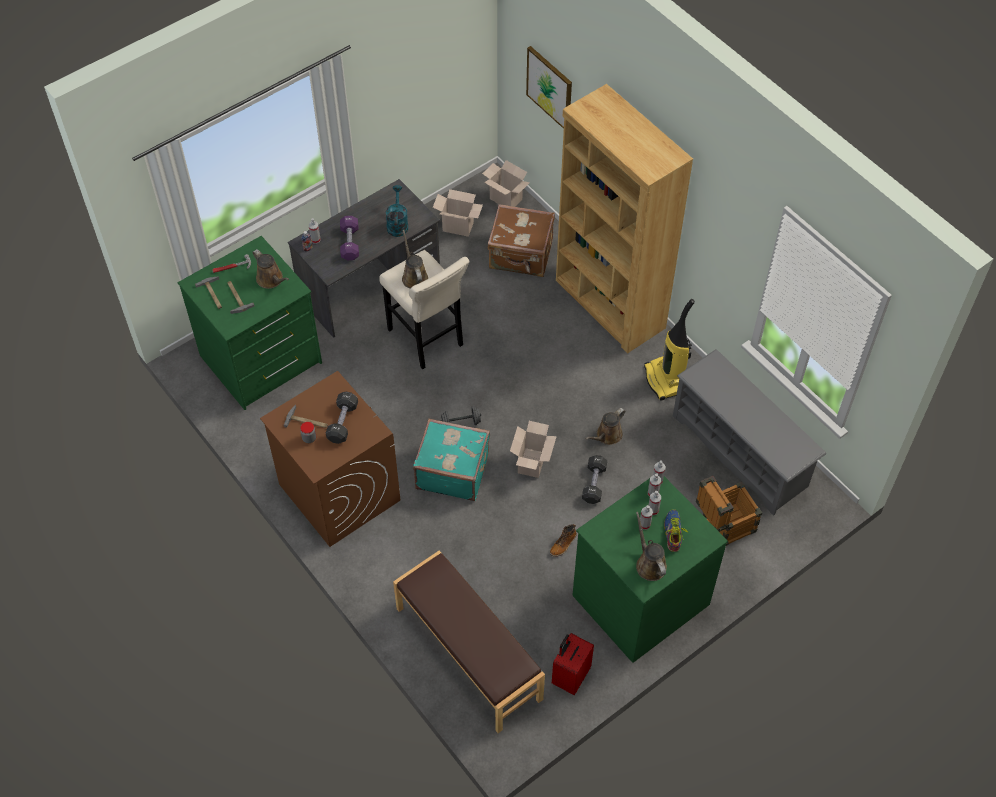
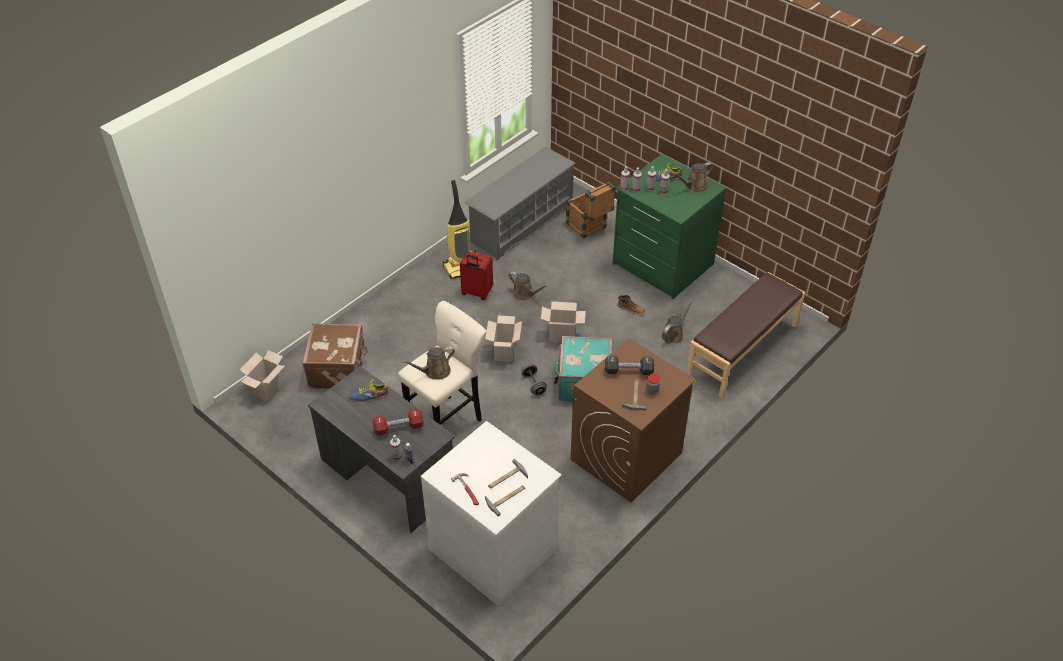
camera: 100 degrees left, 10 degrees down
green dresser [178,236,322,410] -> white dresser [421,421,562,606]
brown watering can [253,249,289,289] -> brown watering can moved to [661,299,693,344]
purple dumbbell [340,216,359,260] -> red dumbbell [373,409,423,436]
turquoise watering can [386,185,408,237] -> shoe [349,379,388,402]
cardboard box [433,189,483,237] -> cardboard box moved to [485,315,522,362]
picture [526,46,572,129] -> none
red suitcase [552,633,594,695] -> red suitcase moved to [460,251,493,300]
brown bookcase [556,84,693,354] -> none
black dumbbell [582,455,607,504] -> none

